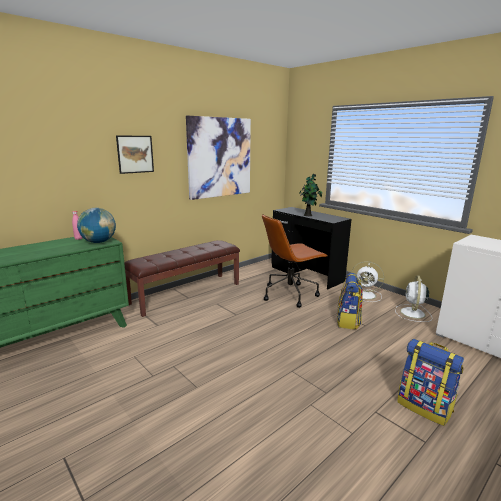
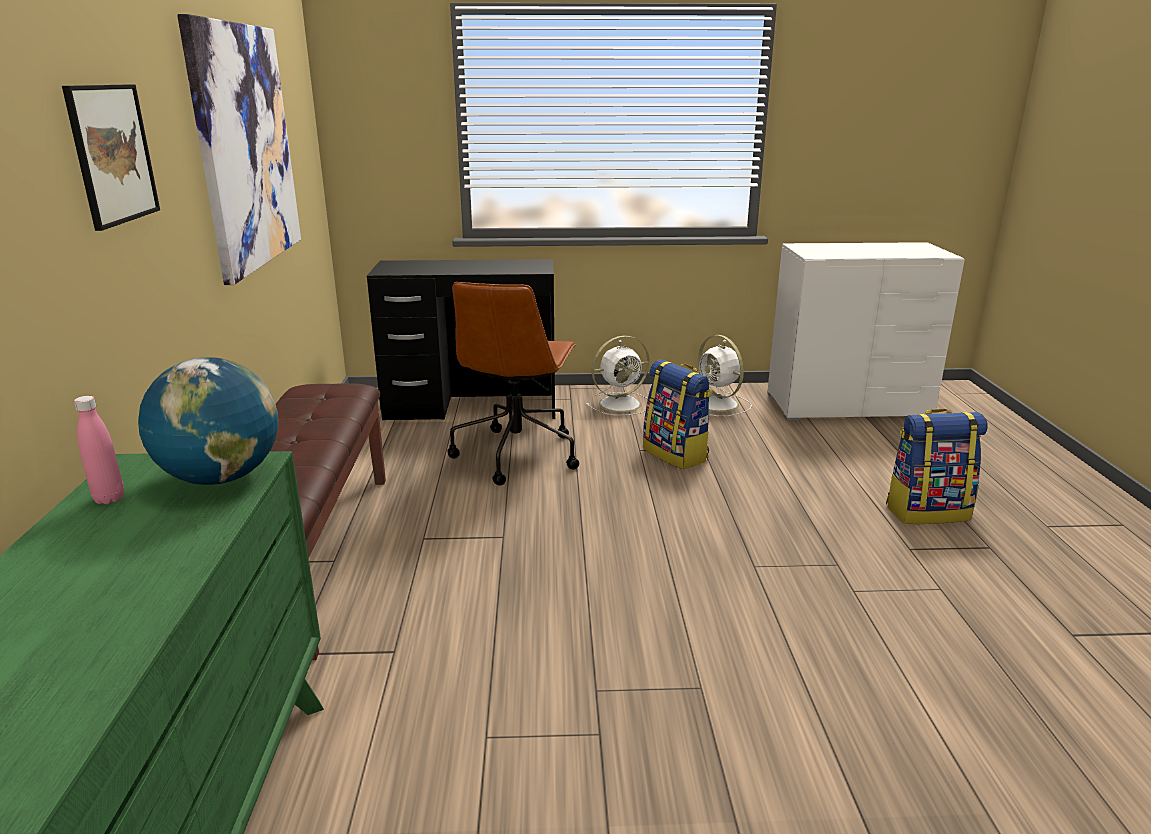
camera: 50 degrees left, 5 degrees up
potted plant [299,174,322,216] -> none

